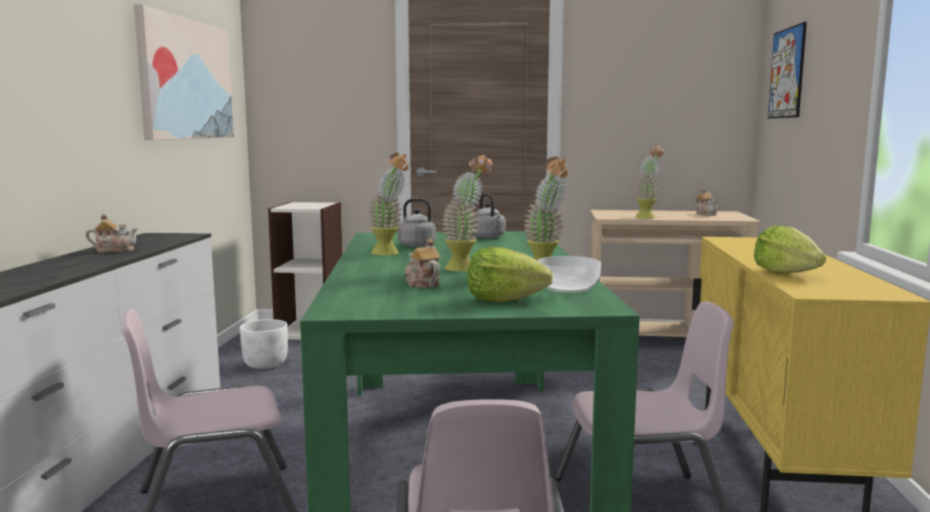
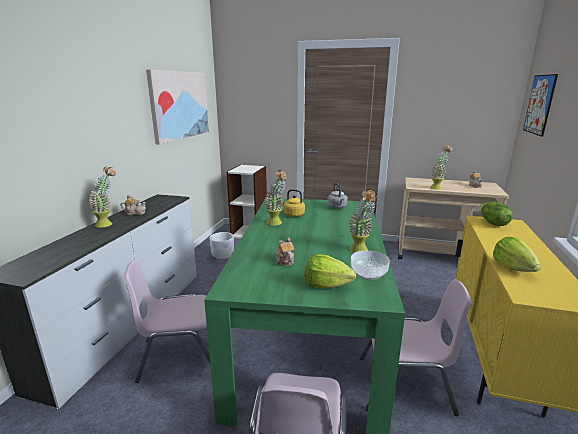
camera: 10 degrees right, 10 degrees up
grey kettle [397,199,436,247] -> yellow kettle [283,189,305,217]
potted plant [441,155,492,272] -> potted plant moved to [88,166,116,228]
none -> lettuce [480,201,513,226]

